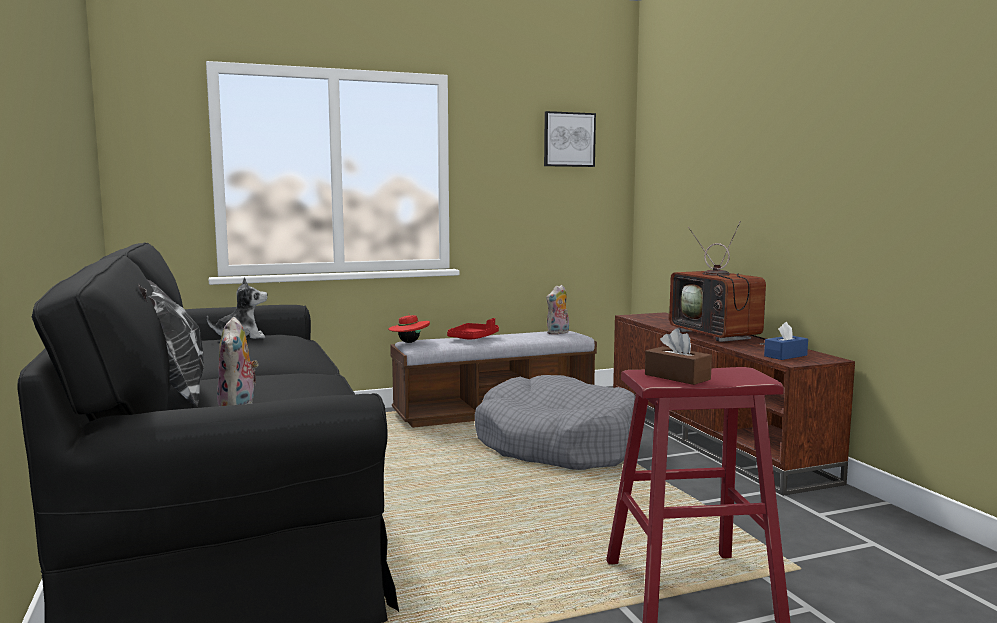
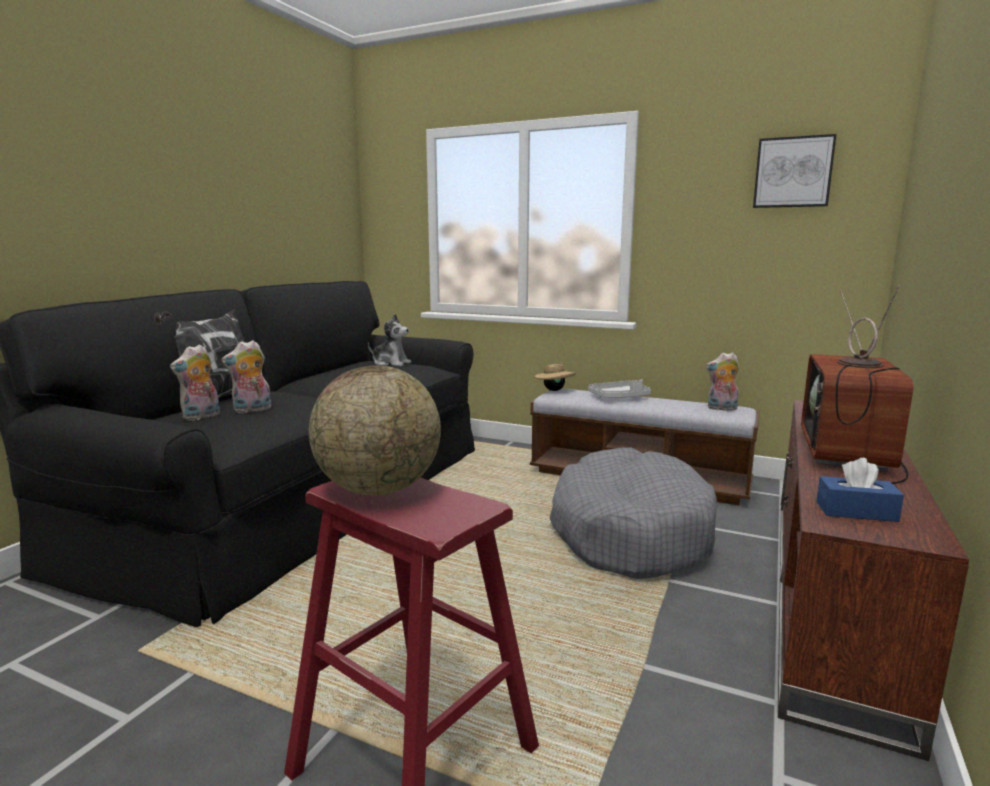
camera: 45 degrees right, 5 degrees up
red hat [388,313,430,343] -> beige hat [535,362,576,391]
red tray [447,318,499,339] -> grey tray [588,379,651,398]
brown tissue box [645,328,712,385] -> globe [309,365,441,496]
none -> plush toy [221,340,271,413]

